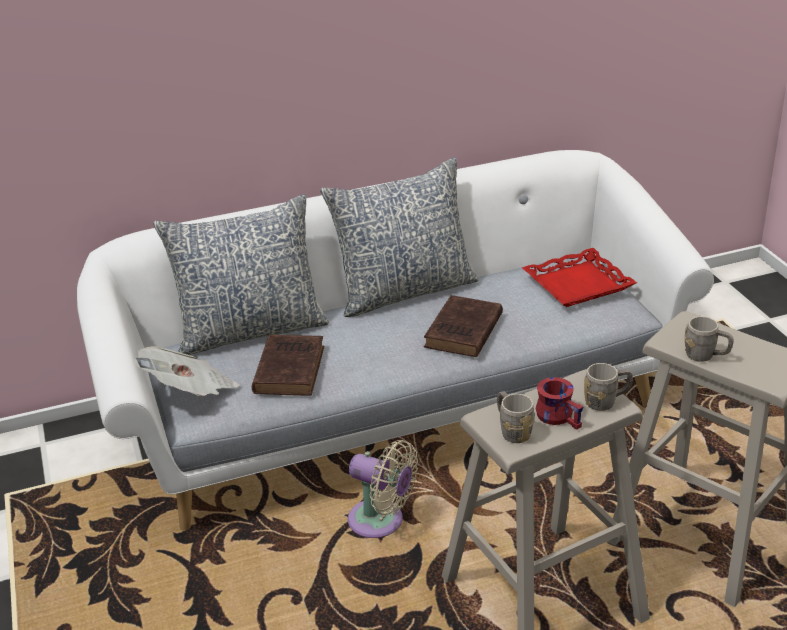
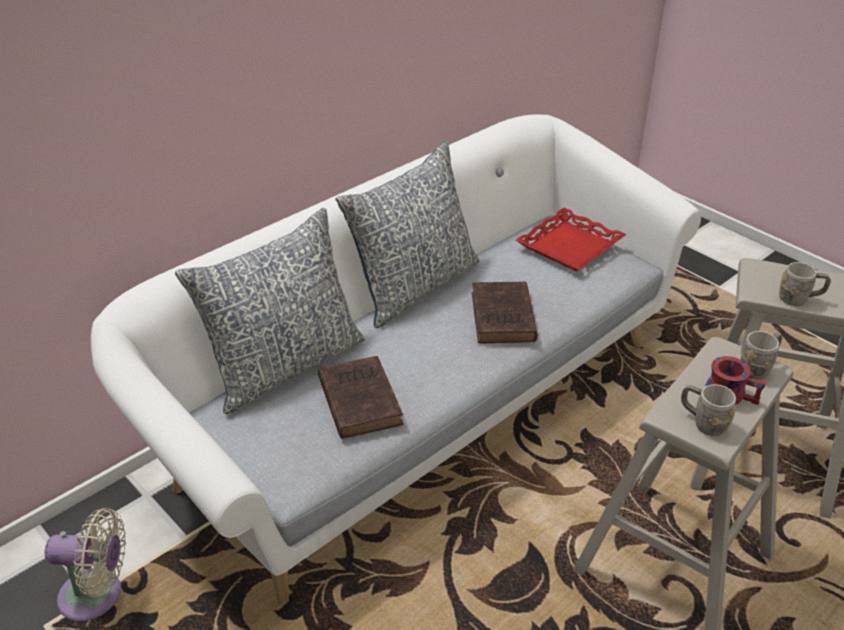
camera: 25 degrees left, 5 degrees up
newspaper [135,346,239,396] -> none
beige fan [348,440,418,538] -> beige fan moved to [45,508,126,621]

